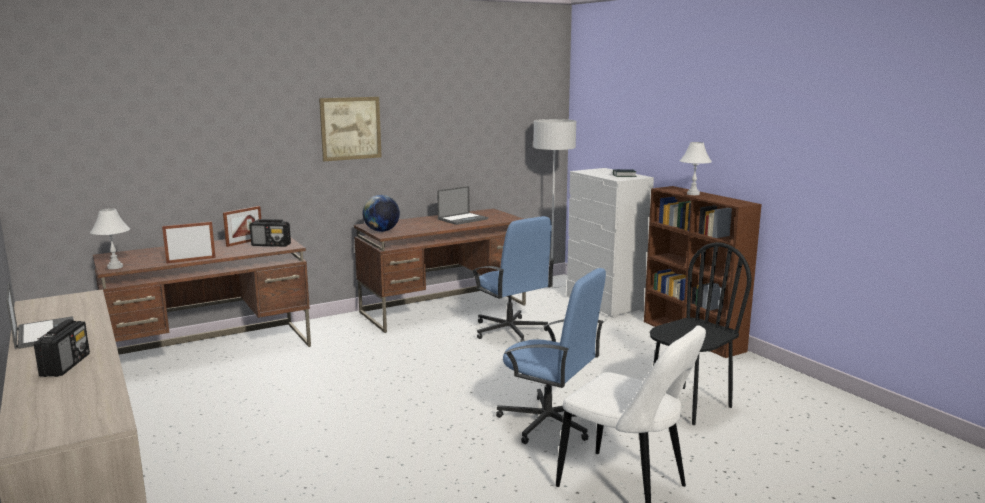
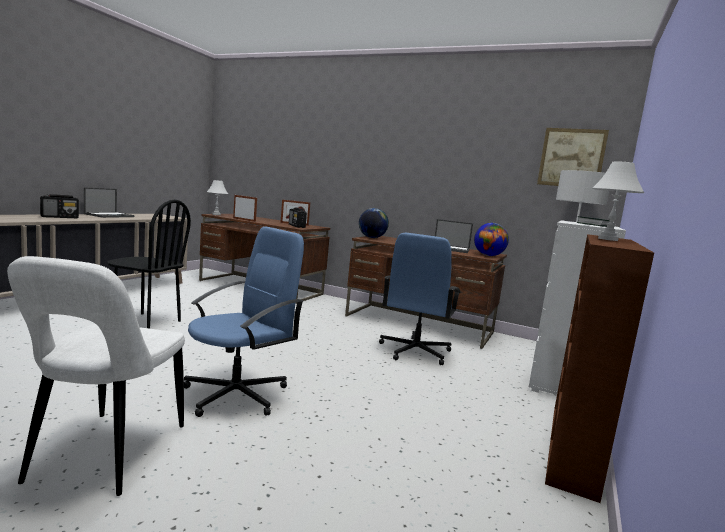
camera: 55 degrees right, 5 degrees down
picture [319,97,382,161] -> picture moved to [537,128,609,186]
blue office chair [496,268,606,444] -> blue office chair turned 135 degrees counterclockwise [184,227,304,417]
black chair [650,242,752,425] -> black chair moved to [107,199,191,329]
none -> globe [474,223,509,256]

